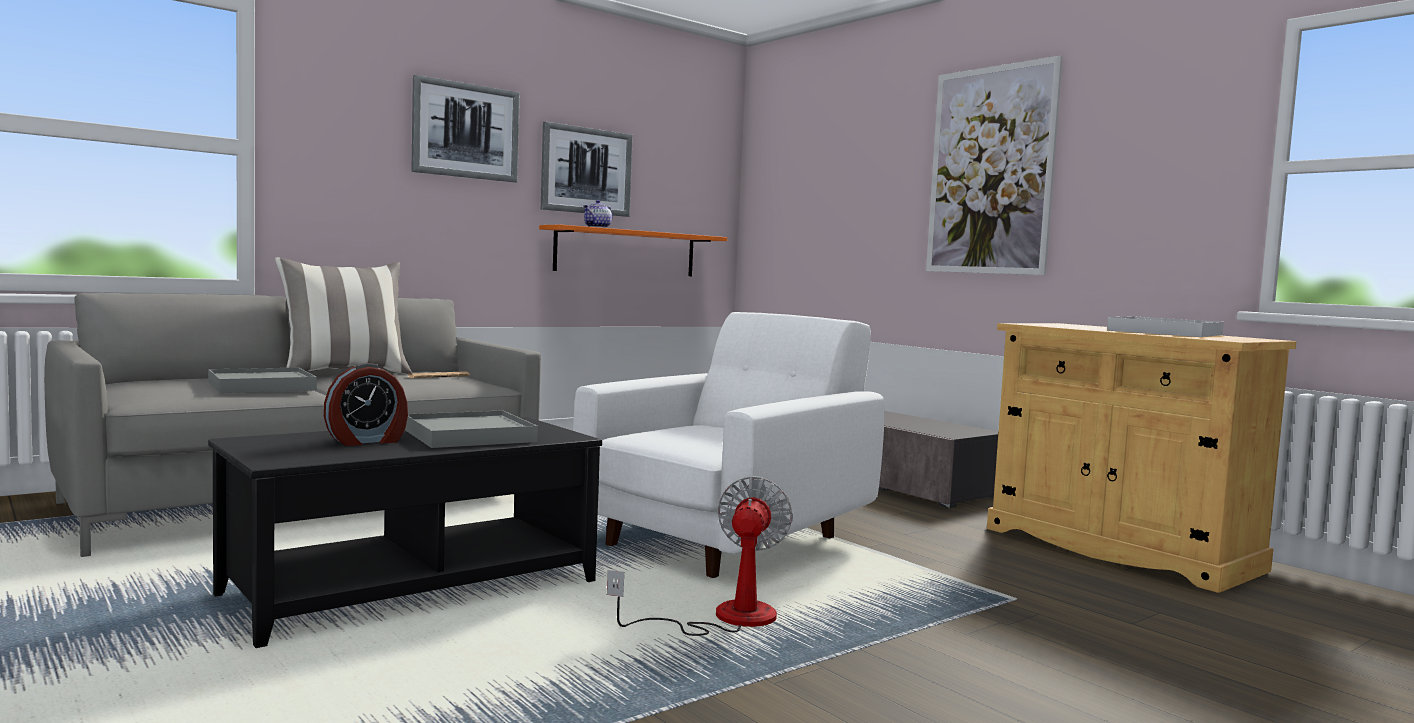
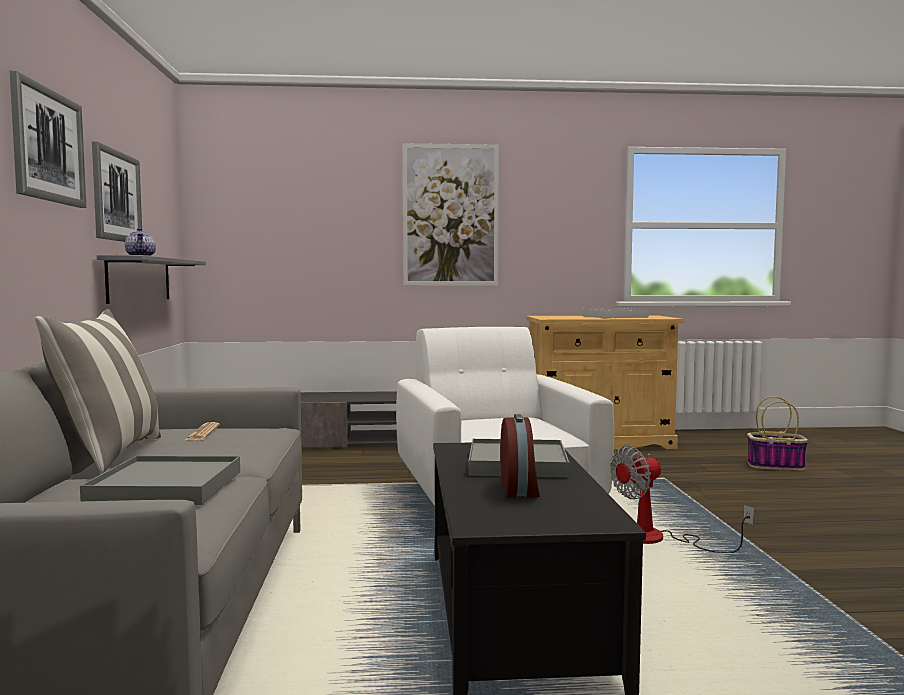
camera: 55 degrees left, 0 degrees up
orange shelf [539,225,727,276] -> grey shelf [97,255,206,304]
fan [607,476,793,636] -> fan turned 75 degrees counterclockwise [610,445,754,553]
none -> basket [747,396,808,471]

